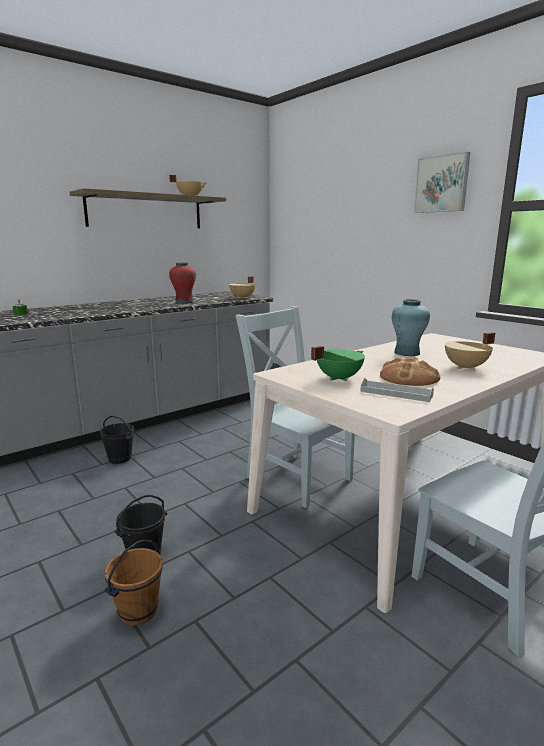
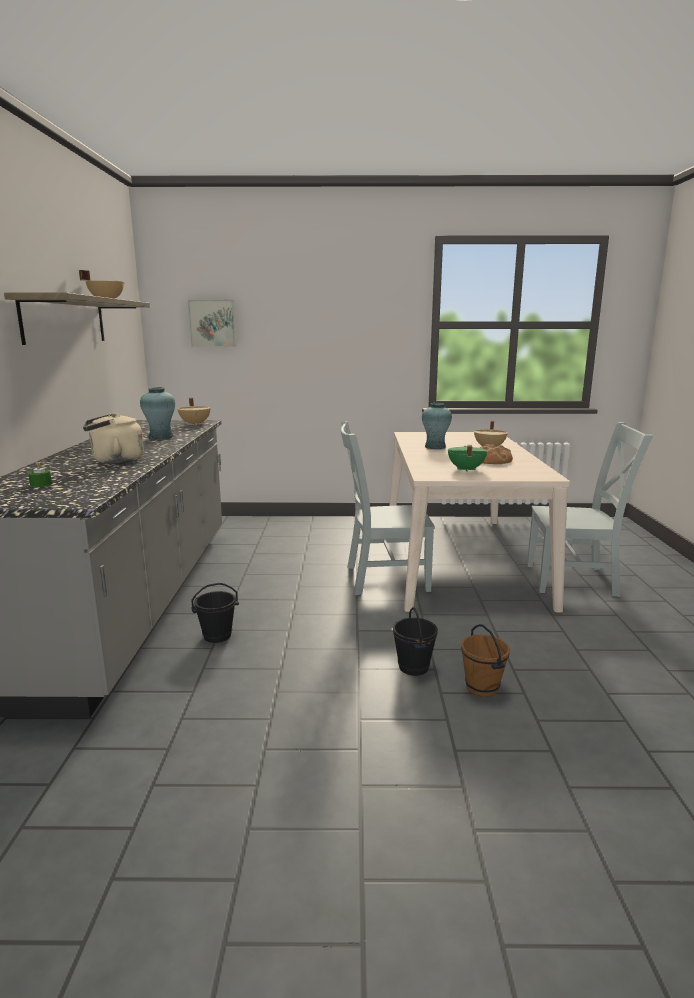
camera: 50 degrees left, 0 degrees up
red vase [169,262,196,303] -> turquoise vase [140,387,175,439]
grey tray [360,378,434,402] -> none
picture [414,152,471,213] -> picture moved to [188,300,237,347]
none -> beige kettle [83,413,144,464]

